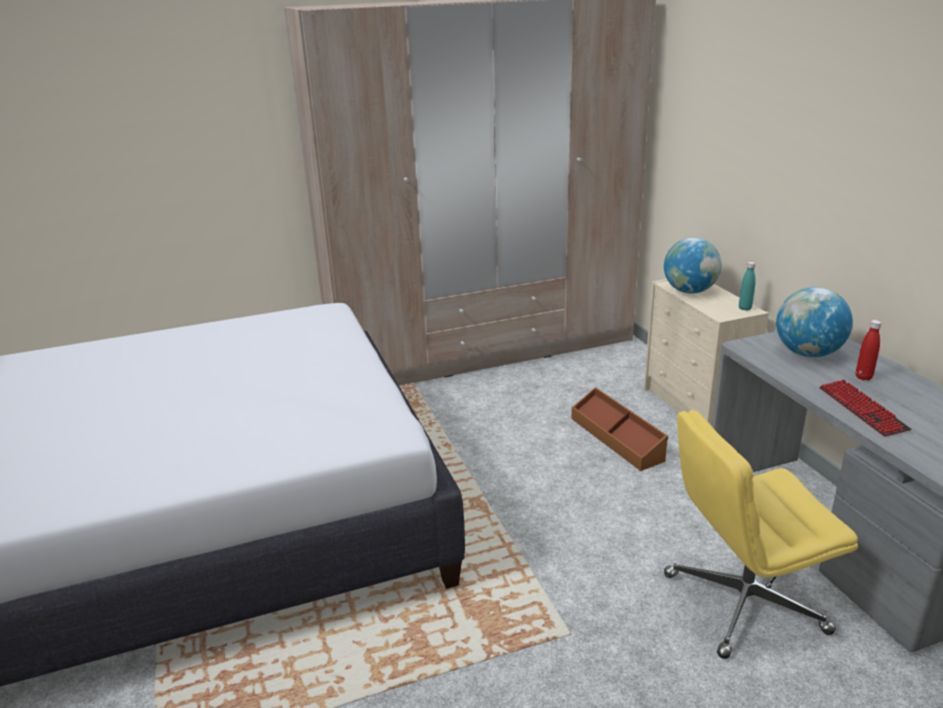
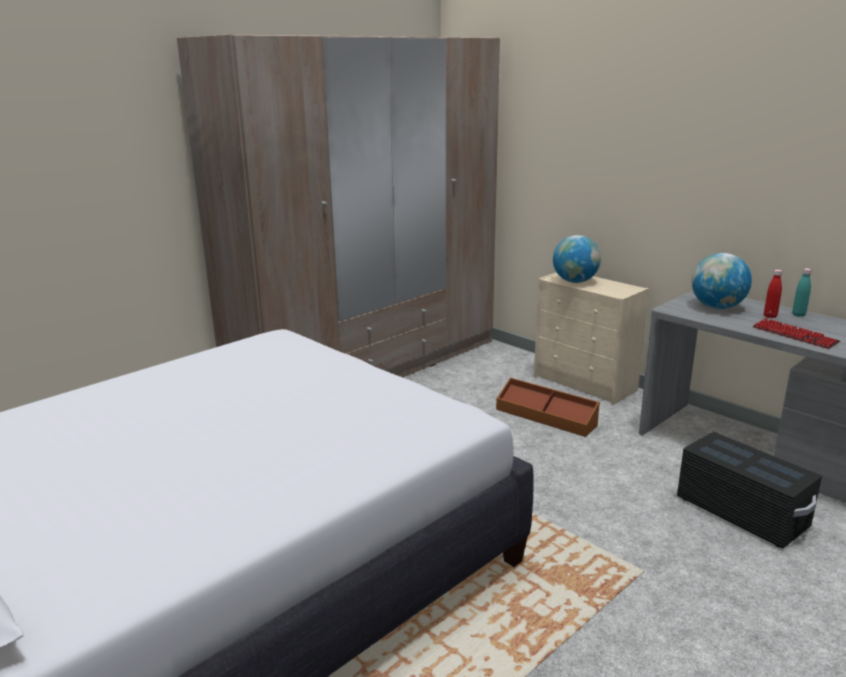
camera: 25 degrees left, 5 degrees down
yellow office chair [664,410,858,659] -> black storage box [677,432,822,548]
turquoise bottle [739,262,756,311] -> turquoise bottle moved to [792,268,812,317]

